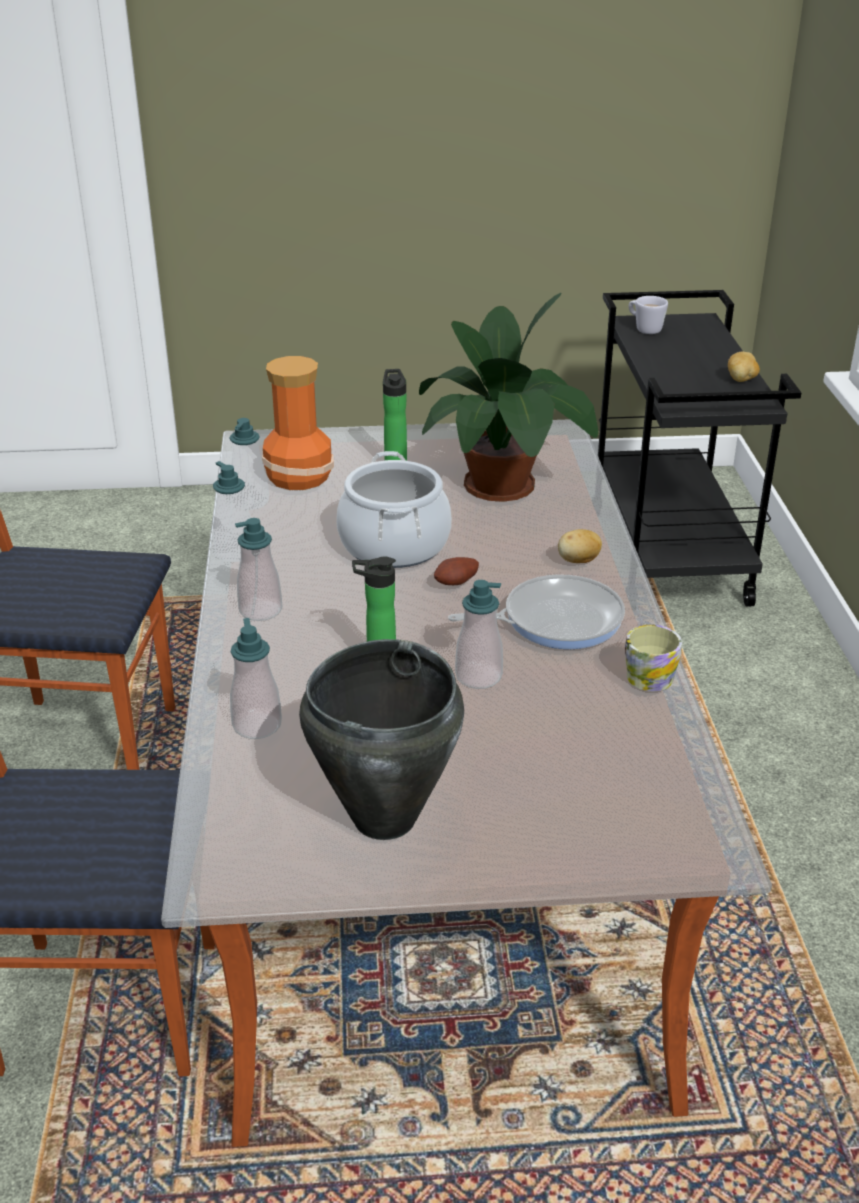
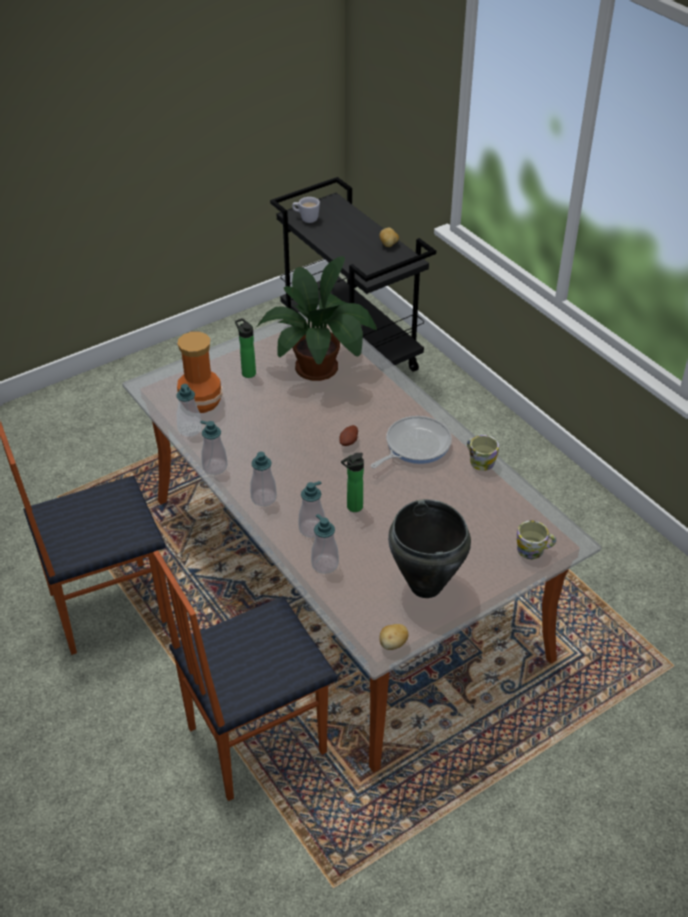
camera: 30 degrees left, 10 degrees up
cooking pot [336,451,452,568] -> none
soap dispenser [455,580,503,689] -> soap dispenser moved to [298,481,325,538]
potato [558,529,602,563] -> potato moved to [379,624,408,650]
none -> mug [517,520,556,559]

